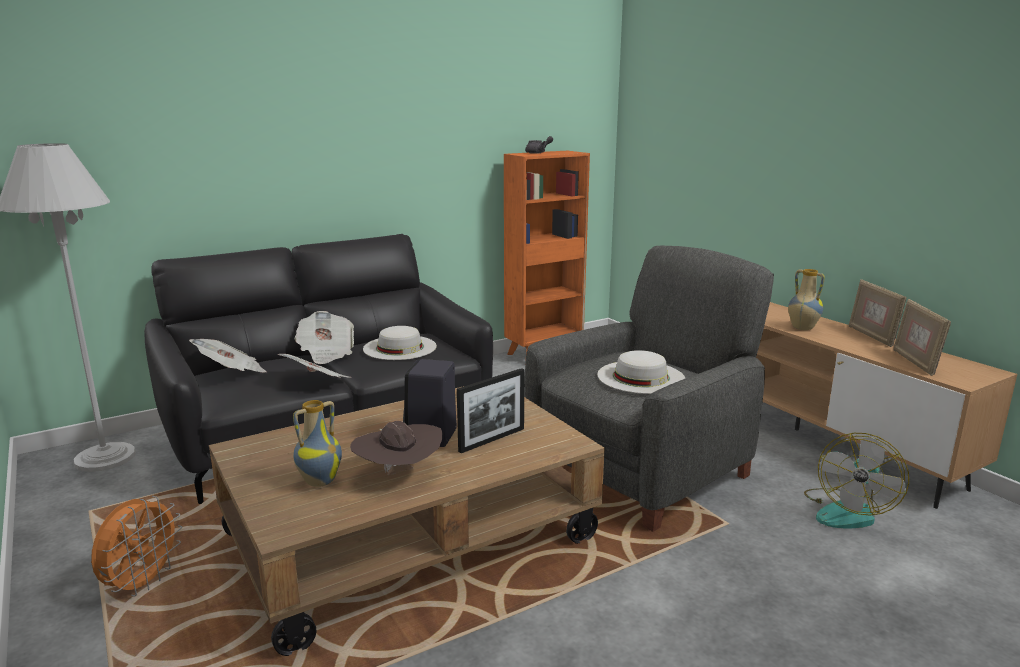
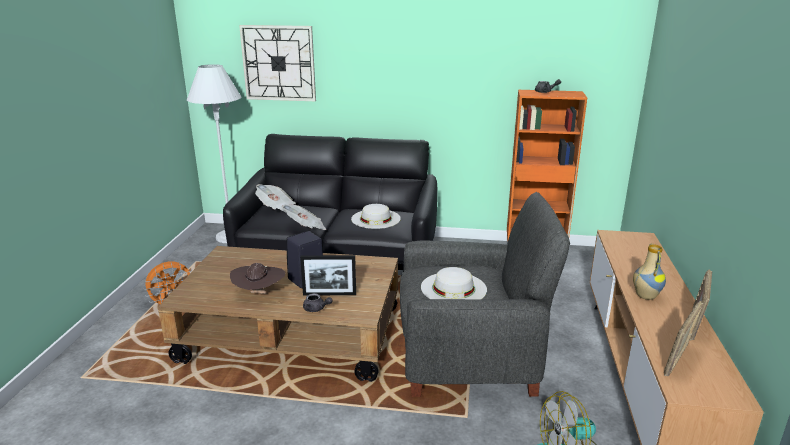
camera: 40 degrees right, 5 degrees up
vase [293,400,342,487] -> none
newspaper [294,311,354,364] -> none
none -> wall clock [239,25,316,101]
none -> grey teapot [303,293,333,312]

